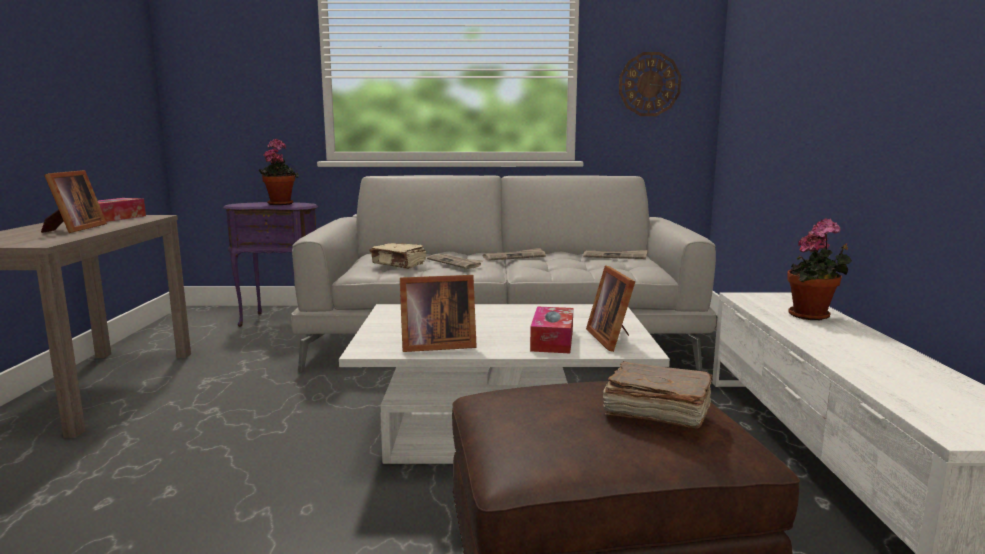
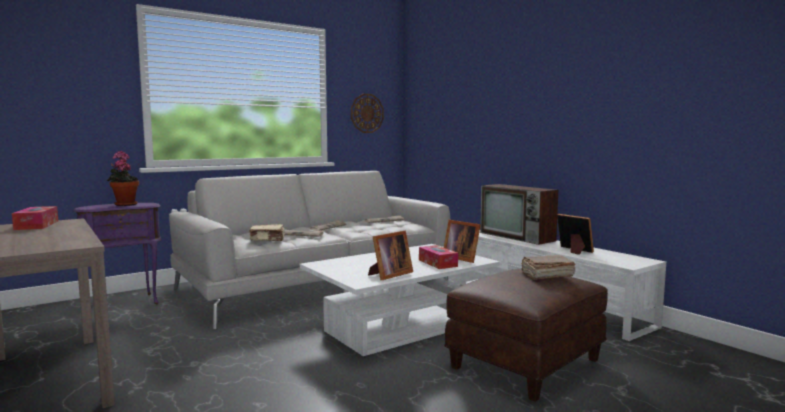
camera: 35 degrees left, 5 degrees down
picture frame [41,170,107,233] -> picture frame moved to [557,214,594,255]
potted plant [787,218,852,320] -> television [480,184,558,245]

